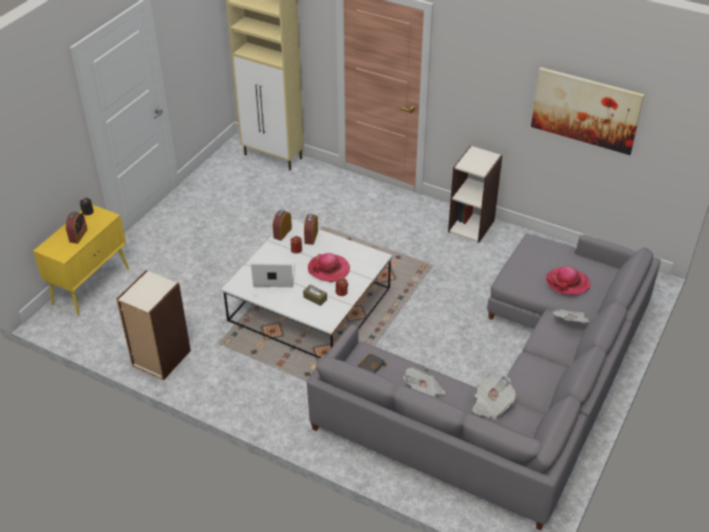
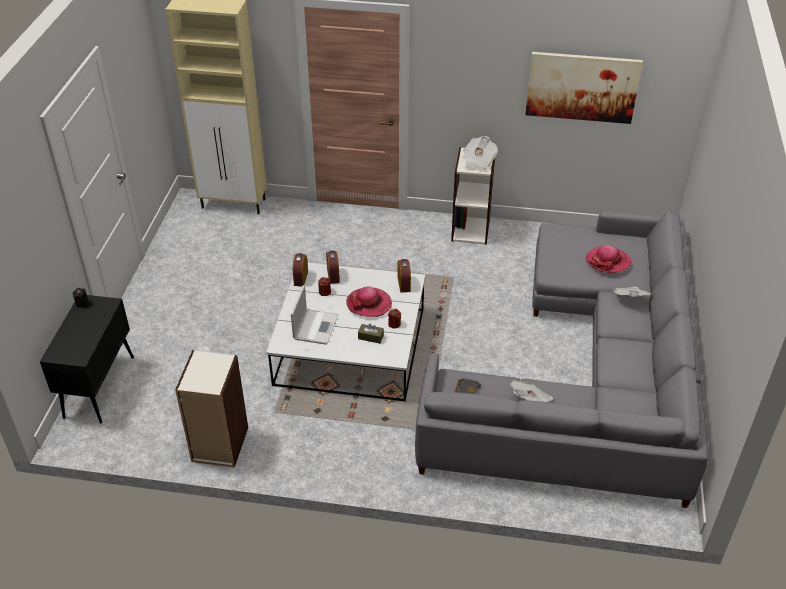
camera: 20 degrees left, 0 degrees up
yellow cabinet [33,204,129,316] -> black cabinet [40,295,134,424]
alarm clock [66,212,88,244] -> alarm clock moved to [397,259,411,293]
laptop [251,263,295,287] -> laptop turned 120 degrees clockwise [291,285,338,345]
newspaper [472,375,516,419] -> newspaper moved to [463,136,498,171]

